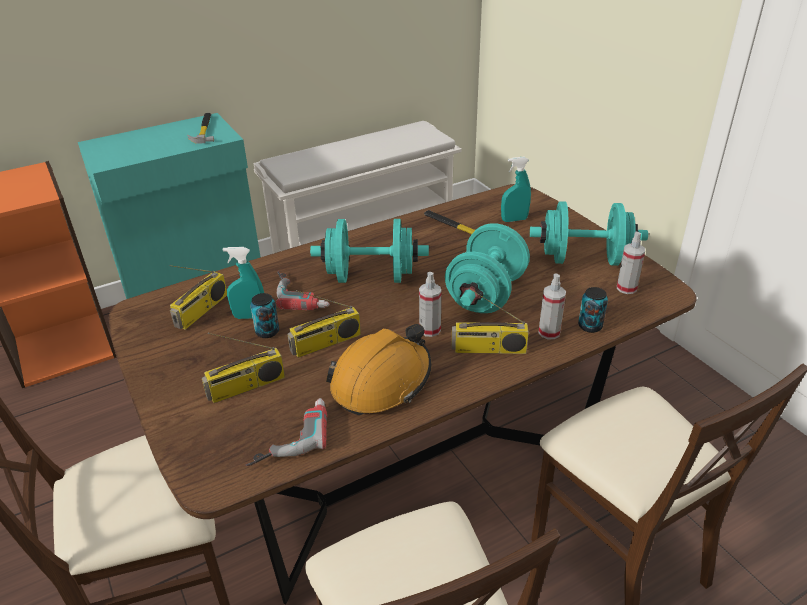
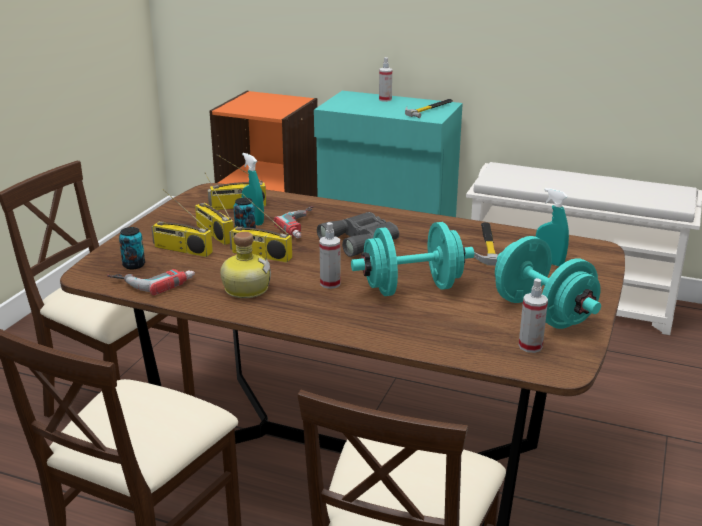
camera: 50 degrees right, 10 degrees down
turquoise dumbbell [310,219,429,283] -> grey binoculars [317,212,399,257]
orange hard hat [326,324,432,415] -> bottle [220,232,271,298]
radio [452,288,529,354] -> radio moved to [195,172,234,245]
spray bottle [538,274,566,339] -> spray bottle moved to [379,57,392,102]
can [578,287,608,333] -> can moved to [119,227,145,269]

